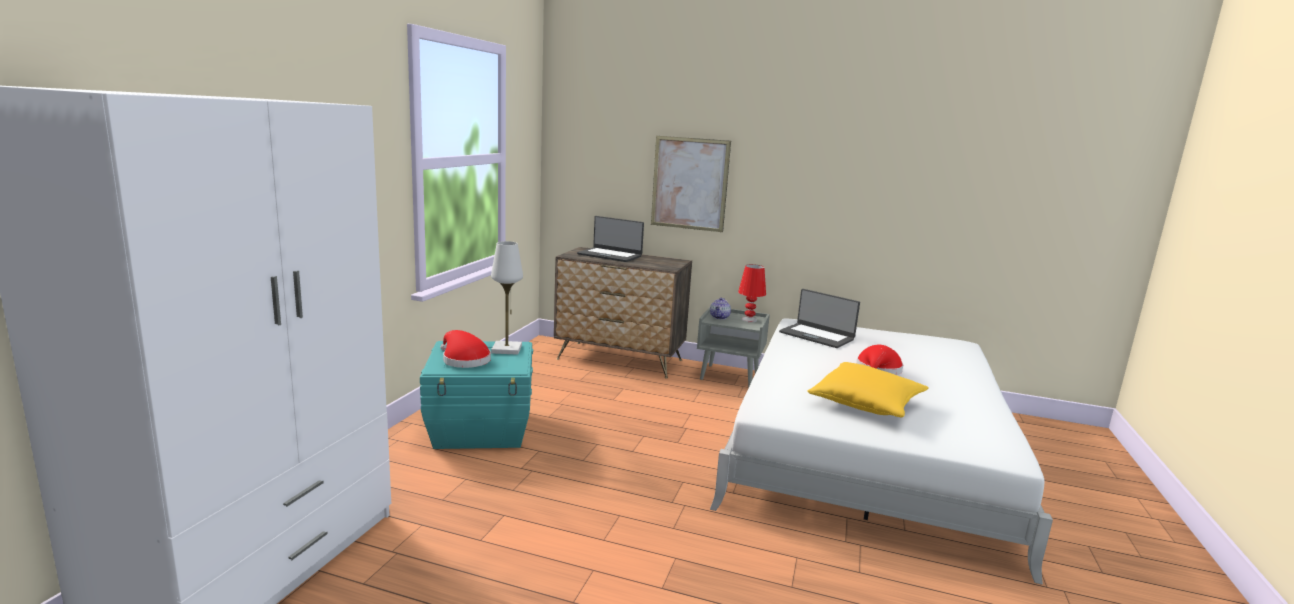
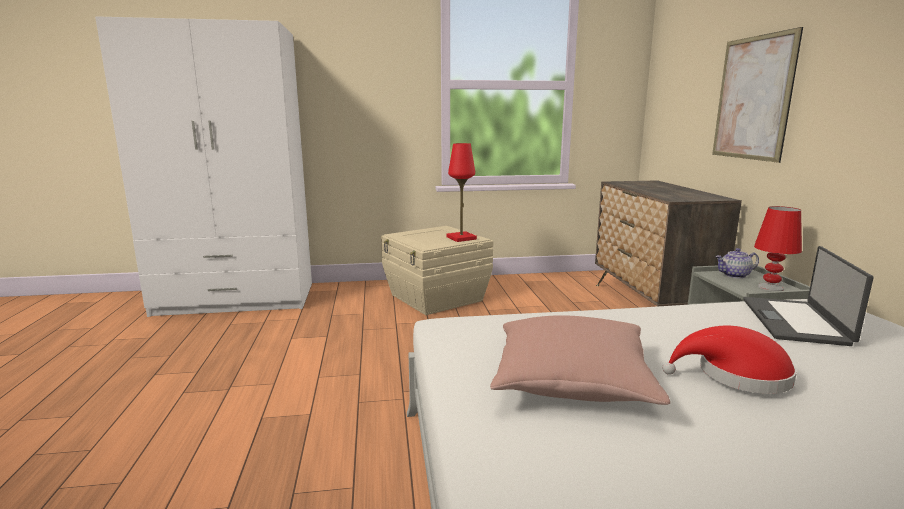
camera: 65 degrees right, 0 degrees up
turquoise storage box [420,341,533,449] -> beige storage box [381,226,494,315]
red hat [441,330,491,368] -> none
white table lamp [491,241,523,355] -> red table lamp [446,143,477,242]
laptop [577,216,644,262] -> none
yellow pillow [807,362,929,417] -> pink pillow [490,315,670,405]

